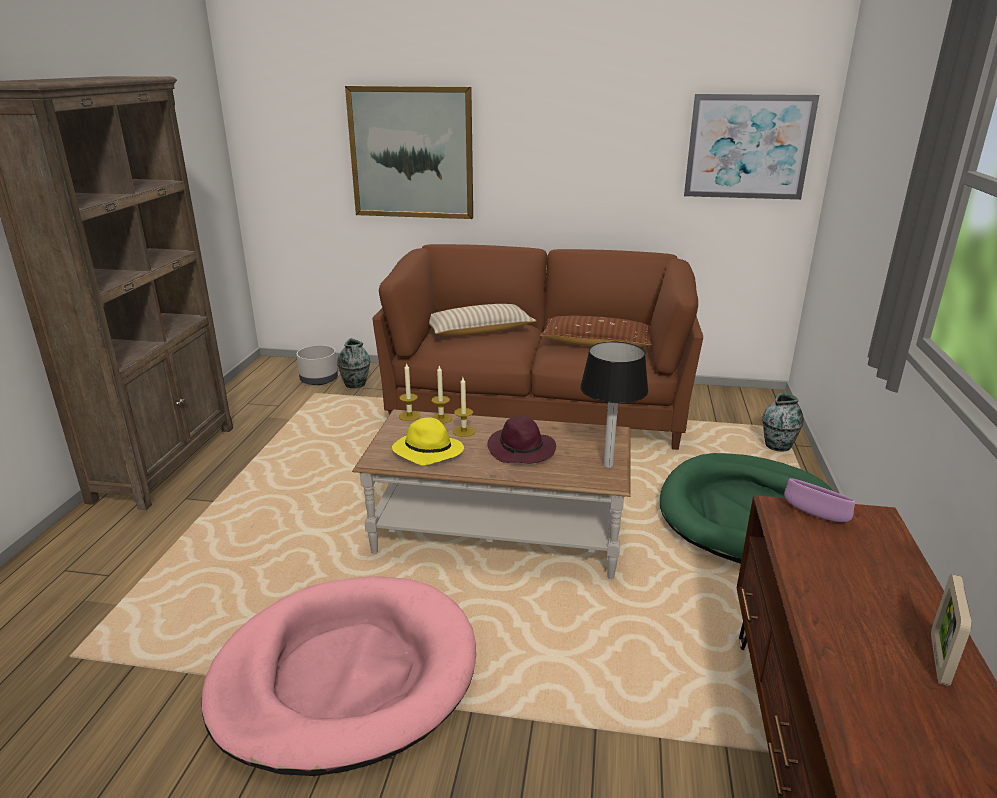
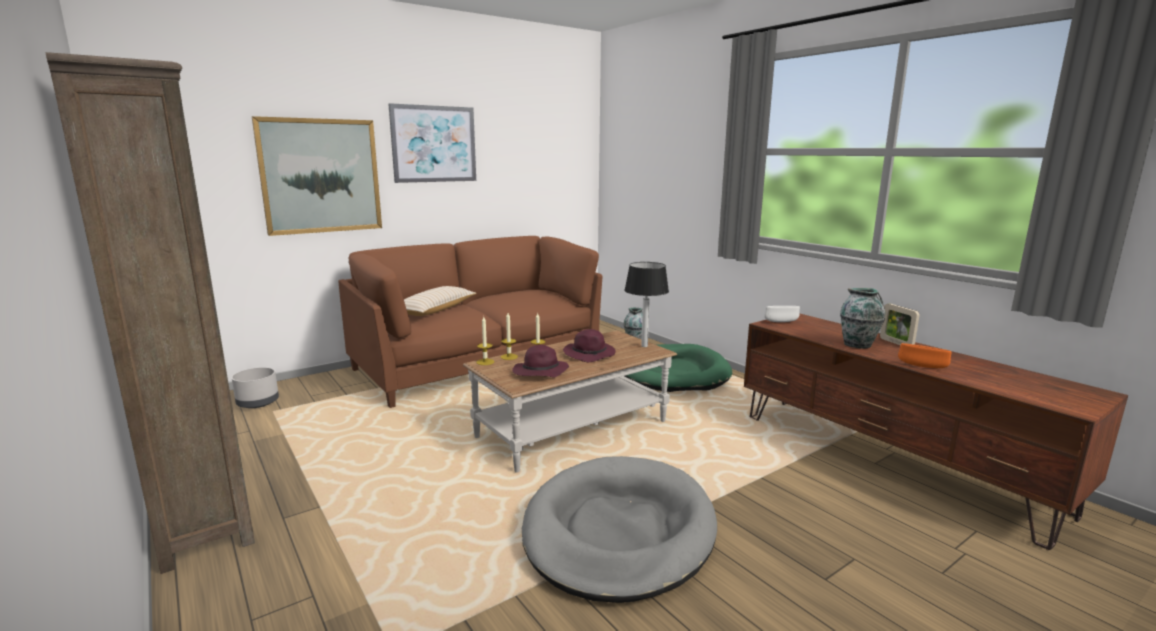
camera: 45 degrees left, 10 degrees down
pink dog bed [202,576,476,776] -> grey dog bed [522,456,717,603]
vase [337,338,370,388] -> vase moved to [840,288,885,349]
yellow hat [392,417,464,465] -> purple hat [512,345,569,378]
brown pillow [539,315,652,347] -> none
picture [684,94,819,200] -> picture moved to [388,103,476,183]
purple bowl [784,478,855,522] -> white bowl [765,306,800,322]
none -> orange bowl [898,343,952,368]

